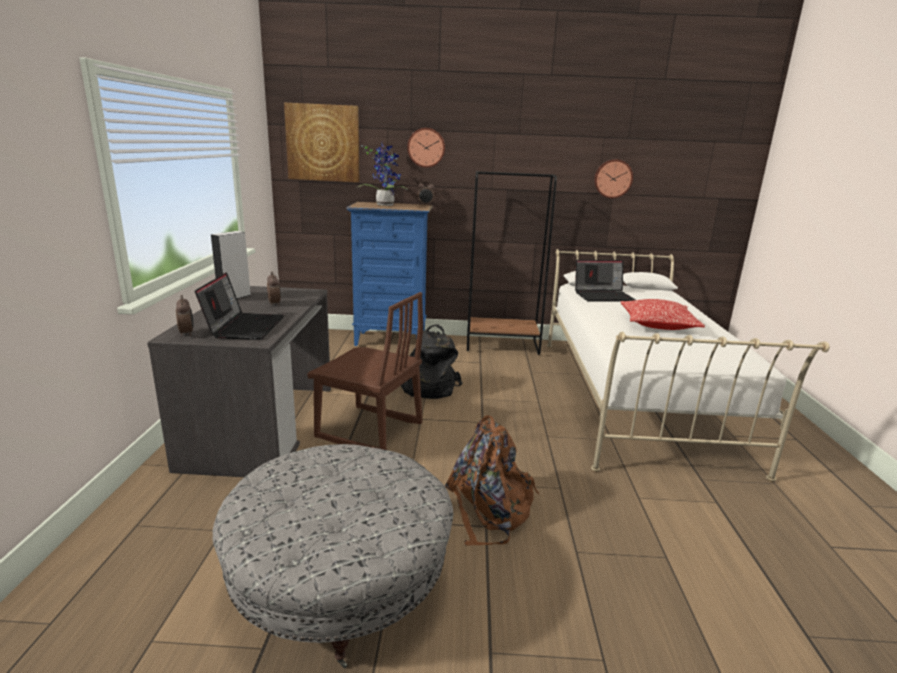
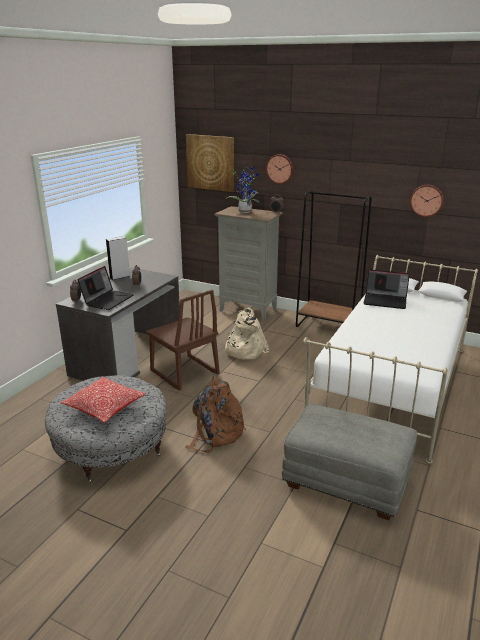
camera: 25 degrees right, 5 degrees up
blue dresser [346,202,433,346] -> grey dresser [214,206,283,321]
black backpack [401,325,462,399] -> beige backpack [225,308,269,360]
pillow [621,299,705,330] -> pillow moved to [60,377,146,423]
none -> grey ottoman [282,404,417,520]

